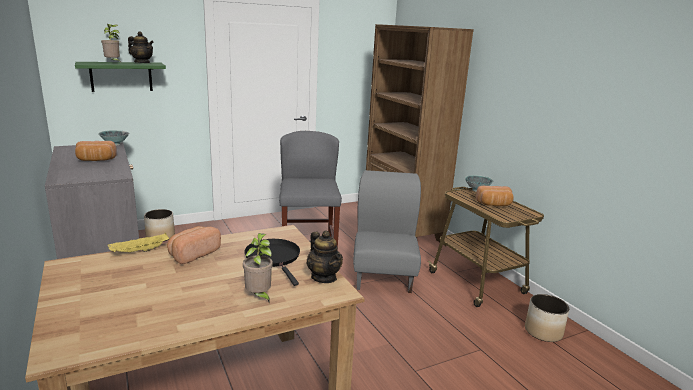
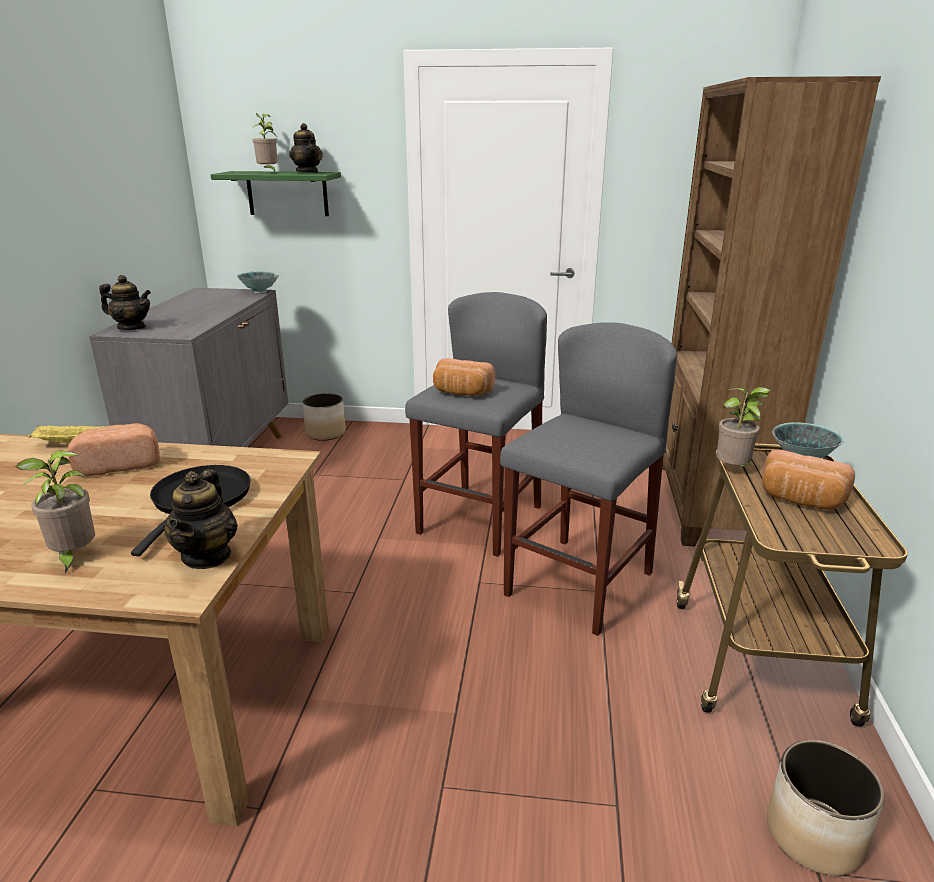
camera: 35 degrees right, 5 degrees up
bread [75,141,117,161] -> bread moved to [433,358,495,396]
grey chair [353,170,421,293] -> grey stool [500,322,677,636]
none -> teapot [99,275,151,330]
none -> potted plant [716,387,771,467]

